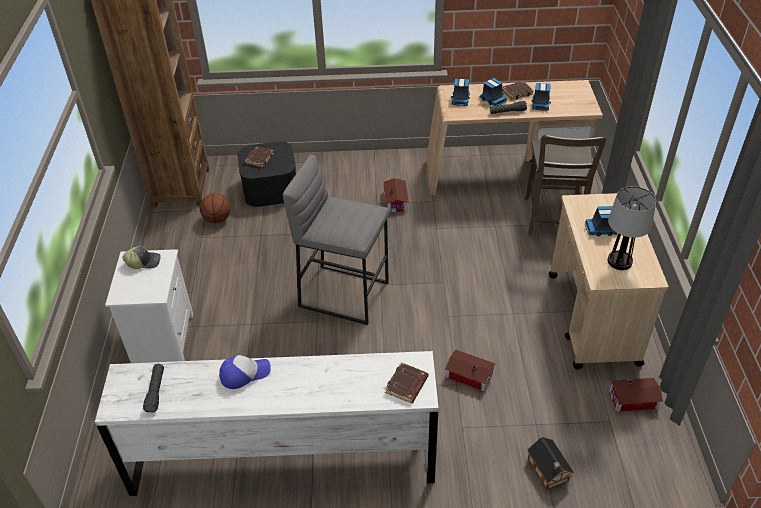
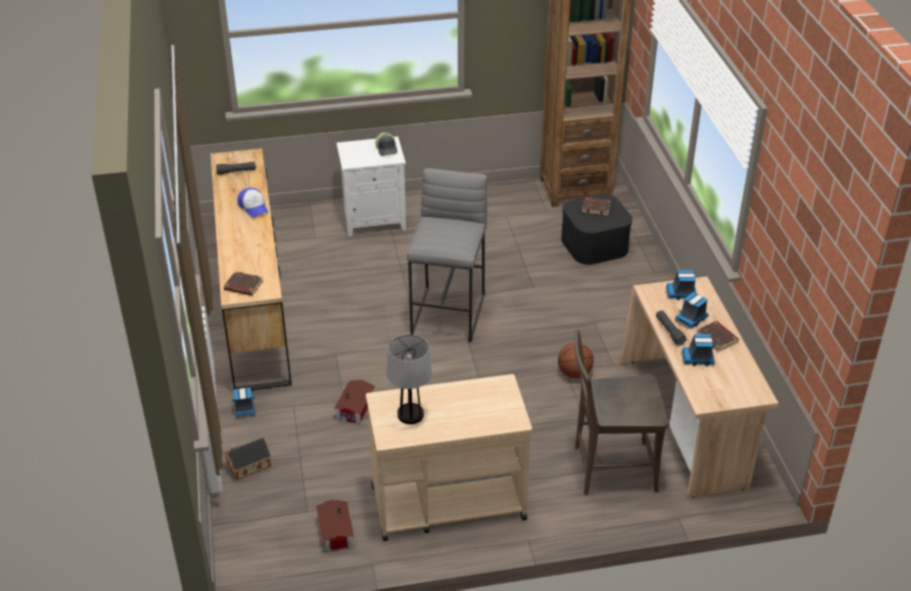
camera: 80 degrees right, 5 degrees down
white dresser [95,351,439,496] -> brown dresser [210,148,292,390]
basketball [200,193,230,223] -> basketball moved to [558,343,594,378]
toy house [383,178,409,212] -> none
toy truck [585,206,617,236] -> toy truck moved to [233,387,256,418]

